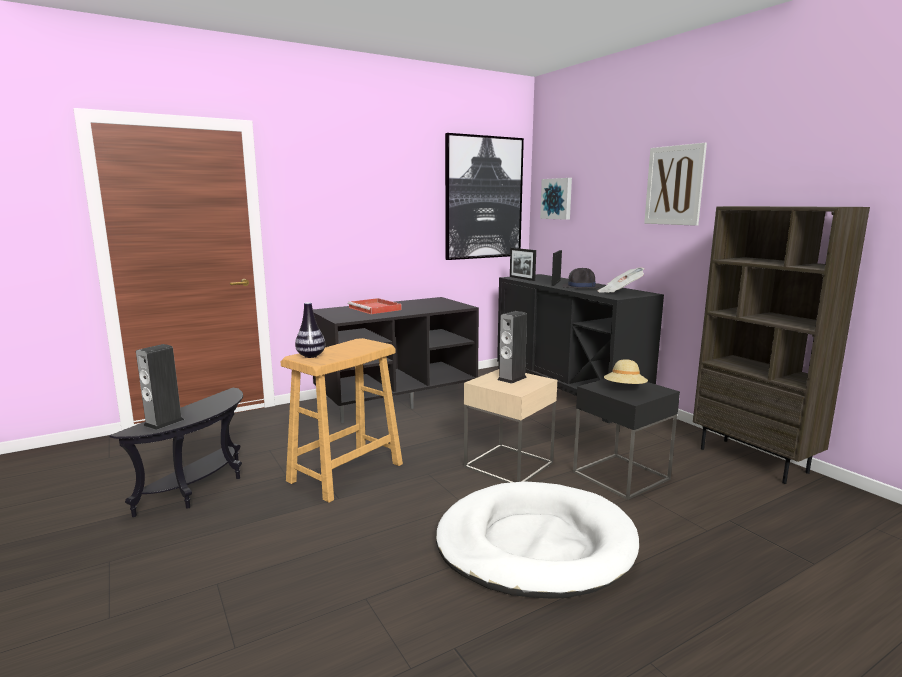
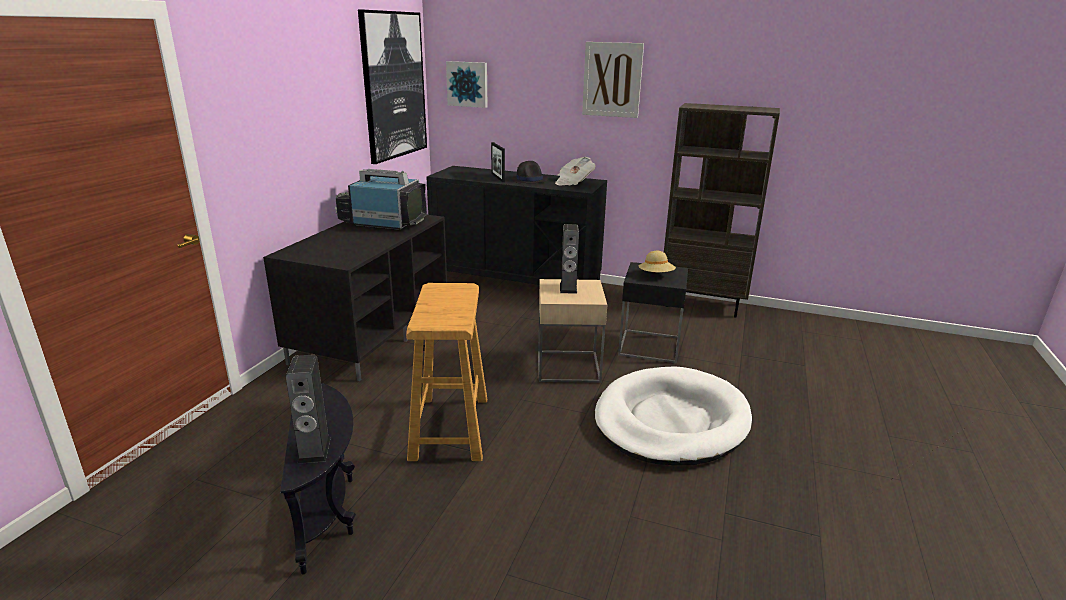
camera: 40 degrees left, 10 degrees up
vase [295,302,325,358] -> none
red tray [348,298,402,314] -> none
picture frame [510,248,536,281] -> none
none -> television [335,169,427,230]

